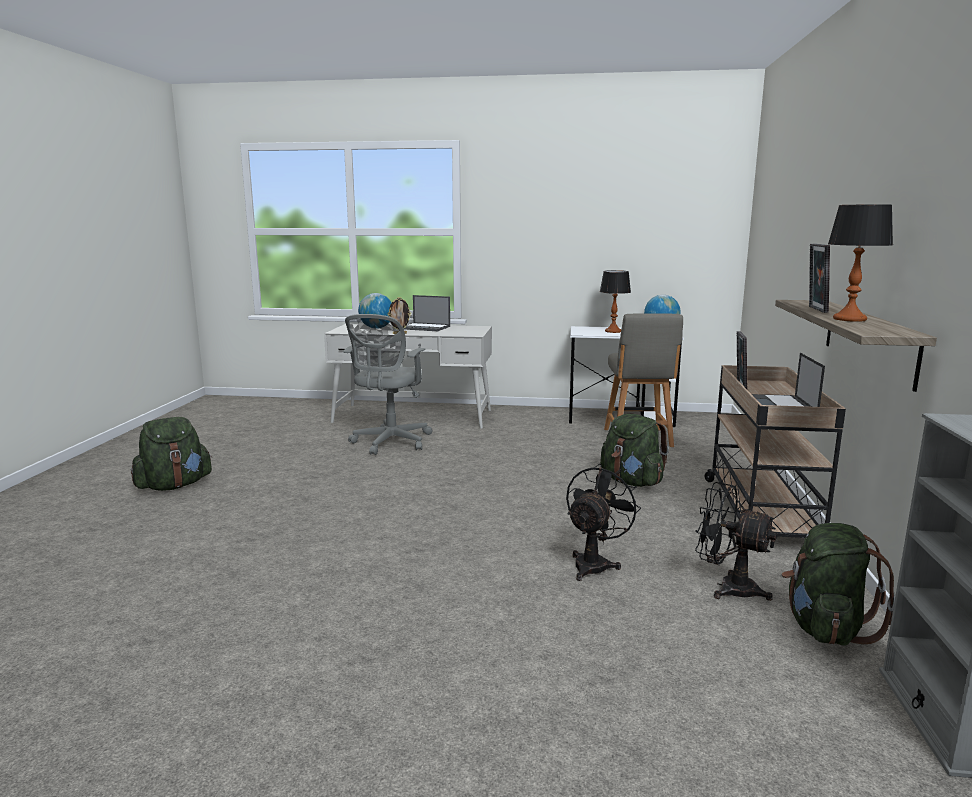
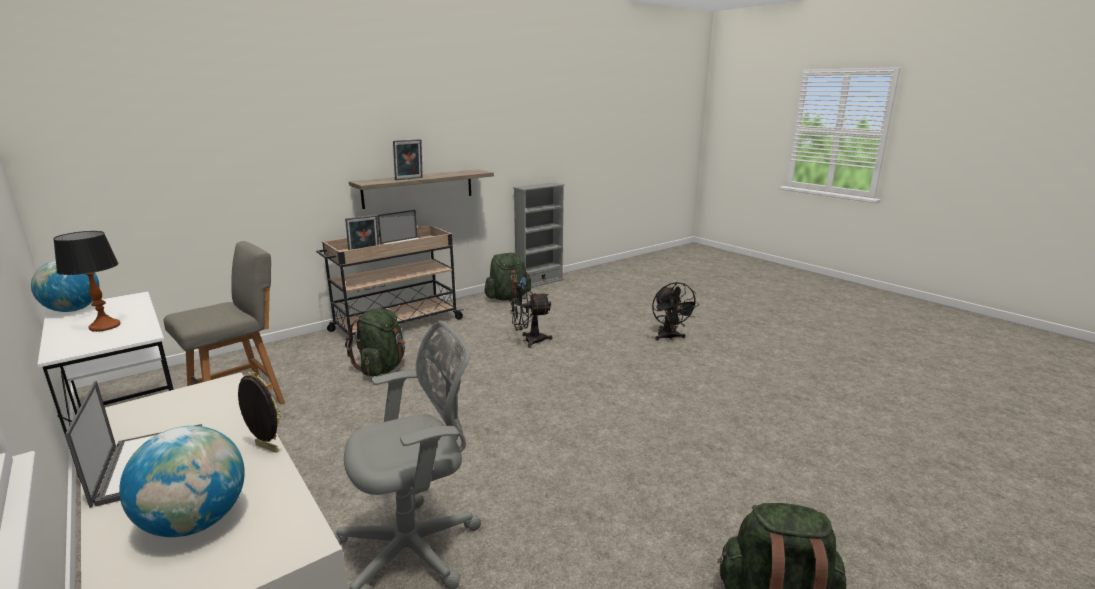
camera: 135 degrees left, 5 degrees up
black fan [695,482,777,601] -> black fan moved to [652,282,699,341]
table lamp [828,204,893,322] -> none

